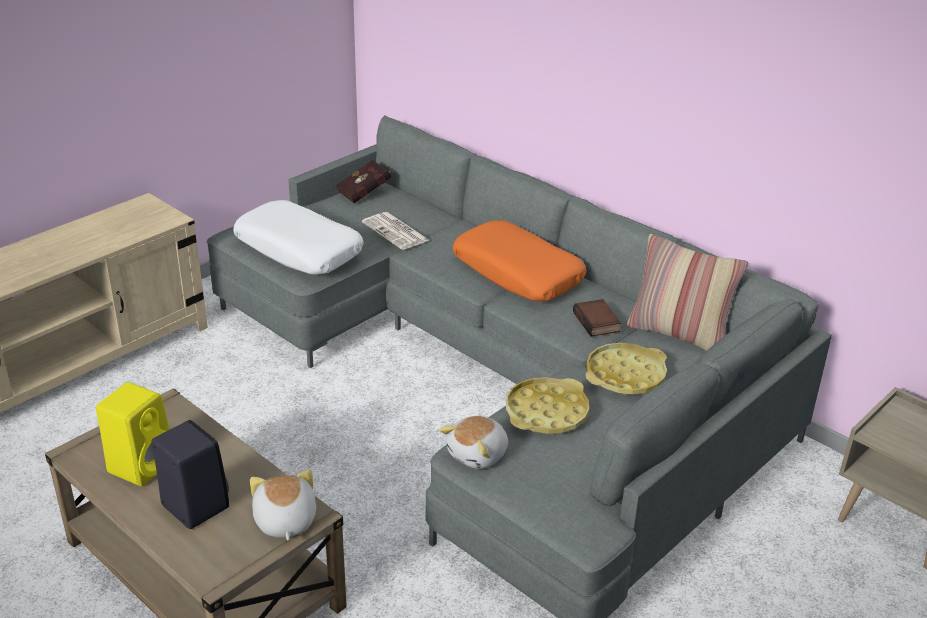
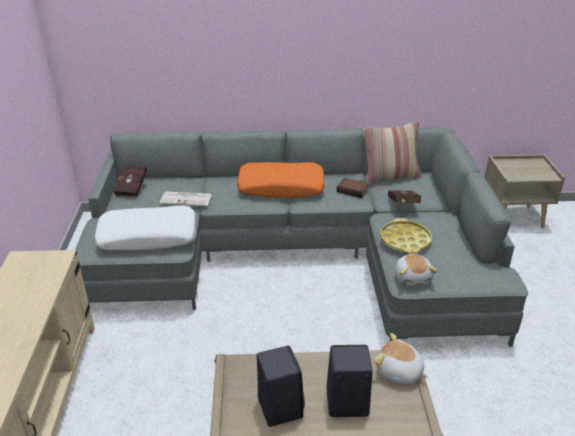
camera: 45 degrees left, 0 degrees up
yellow speaker [96,382,170,486] -> black speaker [257,346,305,427]
yellow tray [585,343,667,395] -> red book [388,190,421,203]

